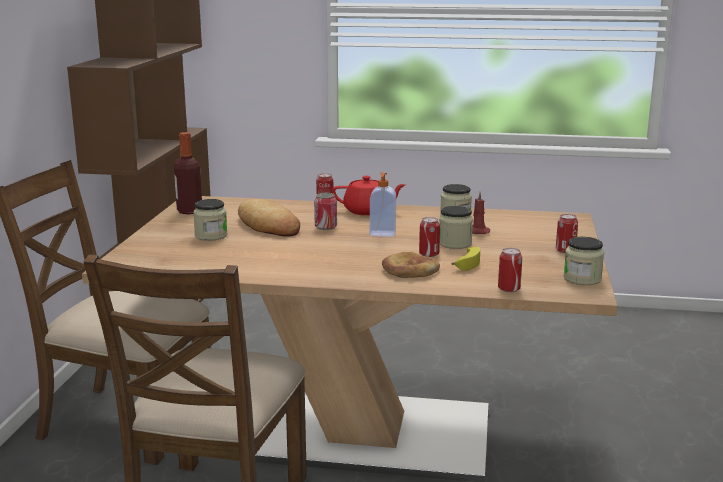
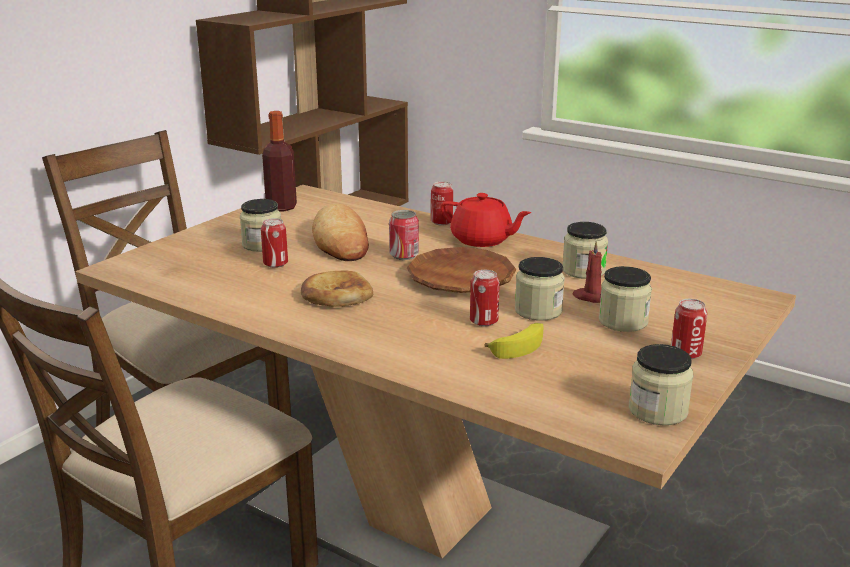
camera: 25 degrees right, 5 degrees up
soap dispenser [370,173,396,237] -> brown plate [407,247,516,293]
bread [382,252,440,278] -> bread moved to [301,270,373,307]
can [498,248,522,292] -> can moved to [261,218,288,268]
none -> jar [599,266,652,332]

